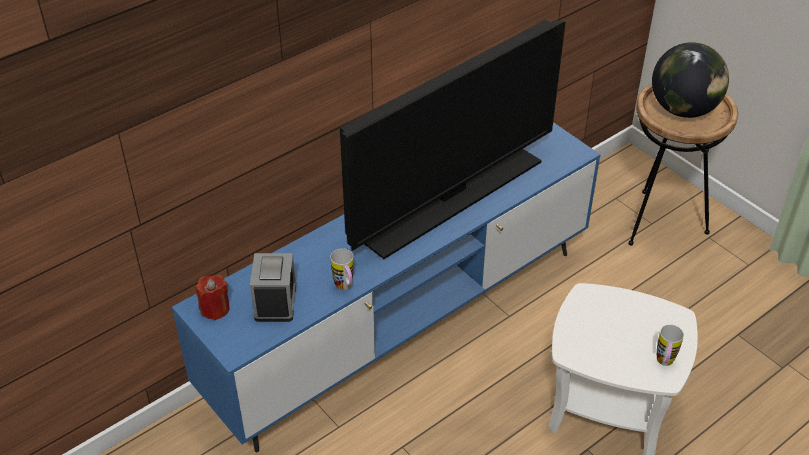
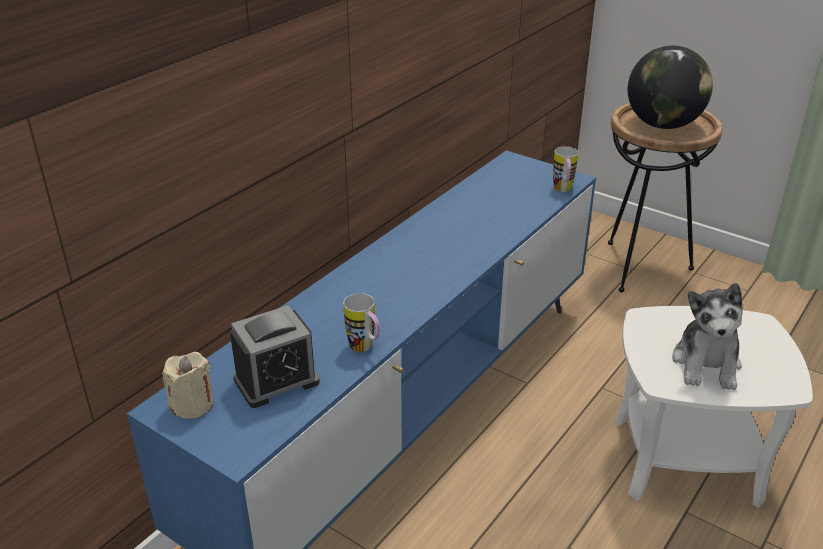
camera: 15 degrees left, 10 degrees down
red candle [196,275,229,320] -> beige candle [162,352,213,418]
alarm clock [250,253,296,322] -> alarm clock turned 75 degrees clockwise [230,305,319,408]
television [340,19,566,259] -> none
mug [657,325,684,366] -> mug moved to [553,146,578,192]
none -> plush toy [672,283,743,390]

